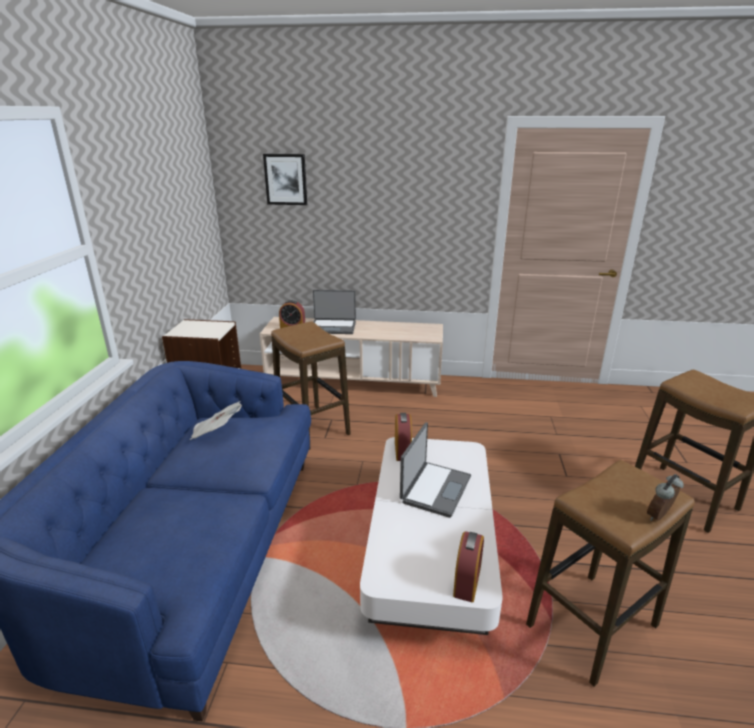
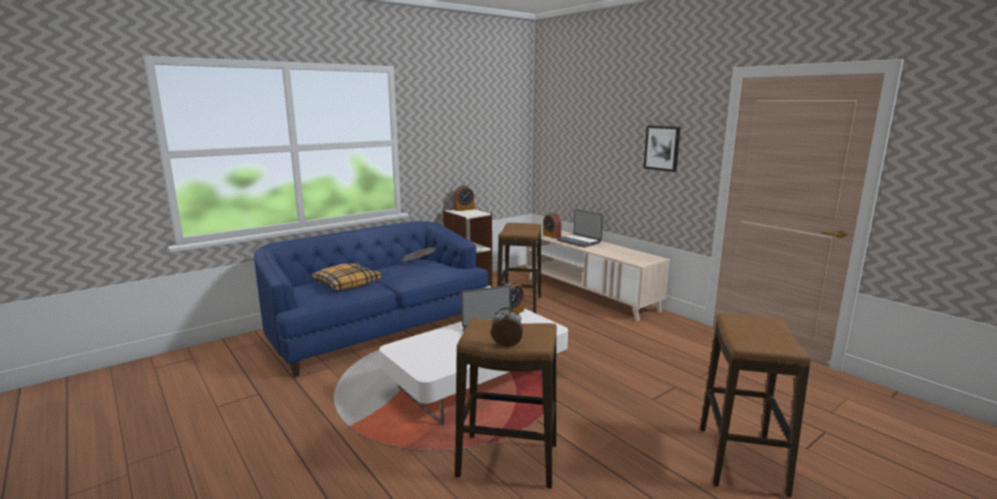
camera: 45 degrees right, 10 degrees down
picture [263,154,307,205] -> picture moved to [644,126,680,172]
alarm clock [453,531,484,602] -> alarm clock moved to [454,185,474,211]
none -> pillow [312,263,381,290]

